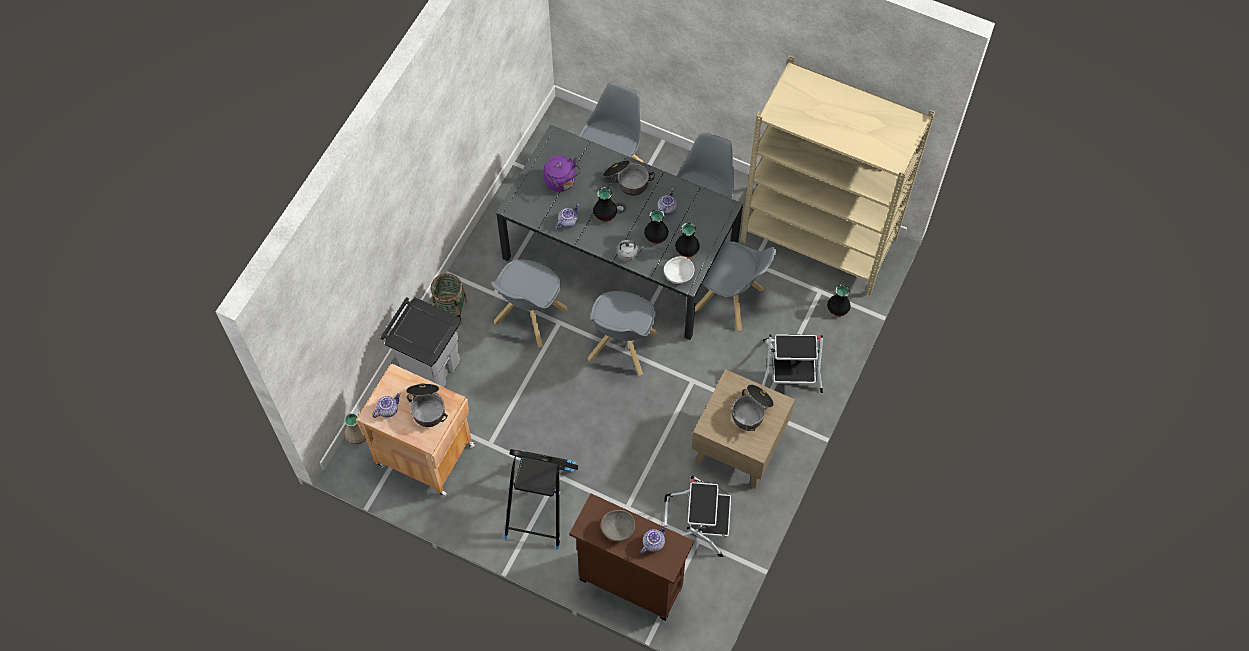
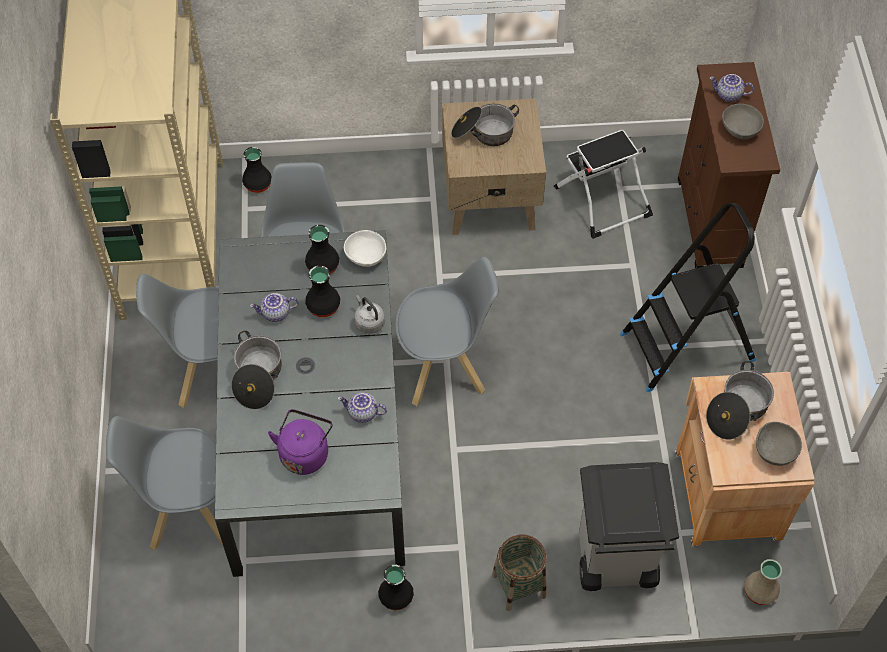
camera: 120 degrees left, 5 degrees down
teapot [372,393,401,418] -> grey bowl [756,422,802,466]
grey chair [491,260,568,348] -> none
black vase [593,187,617,222] -> black vase moved to [378,565,414,611]
step ladder [762,334,823,393] -> none

